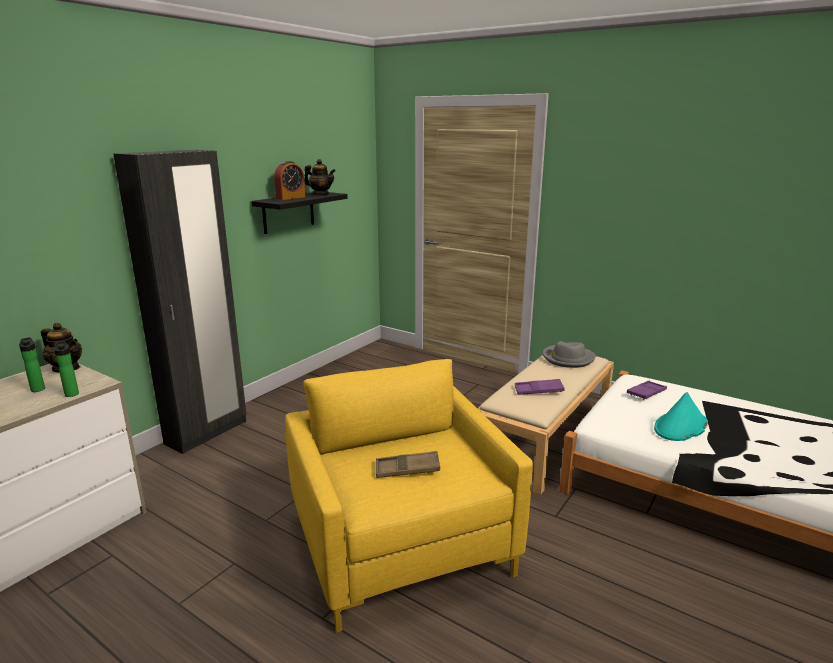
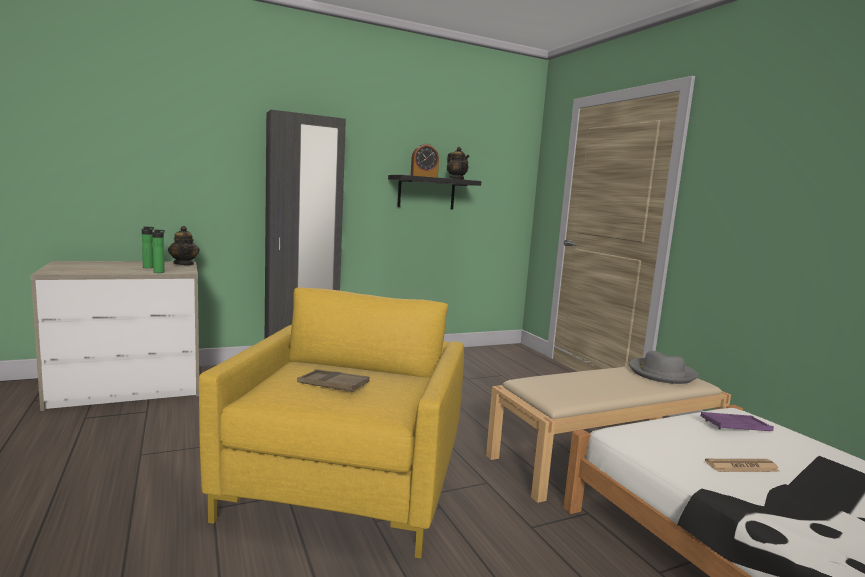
camera: 30 degrees right, 10 degrees down
purple tray [515,379,565,395] -> none
turquoise hat [654,392,708,441] -> newspaper [705,459,780,472]

